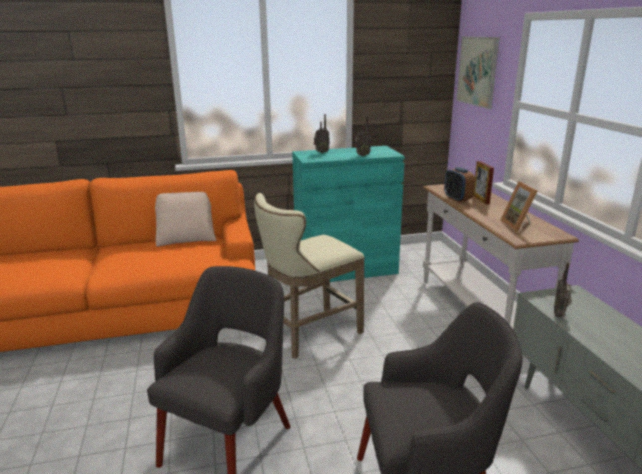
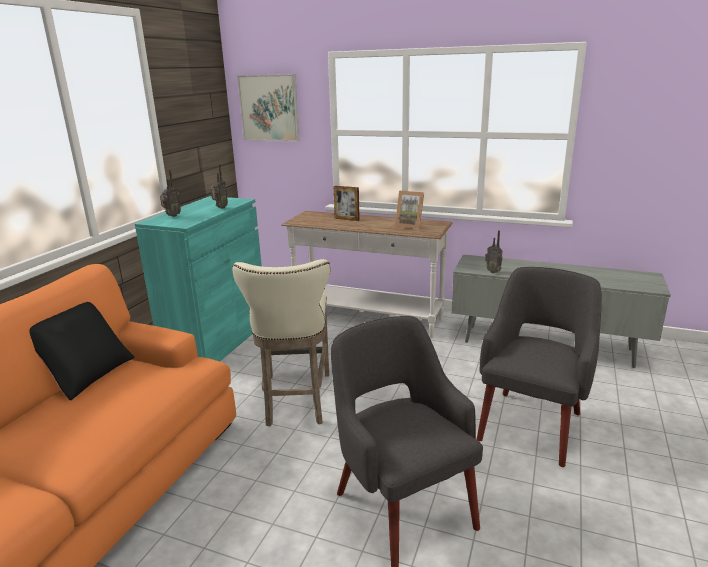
camera: 55 degrees left, 0 degrees up
beige pillow [155,192,216,247] -> black pillow [29,302,135,401]
alarm clock [444,167,475,202] -> none

